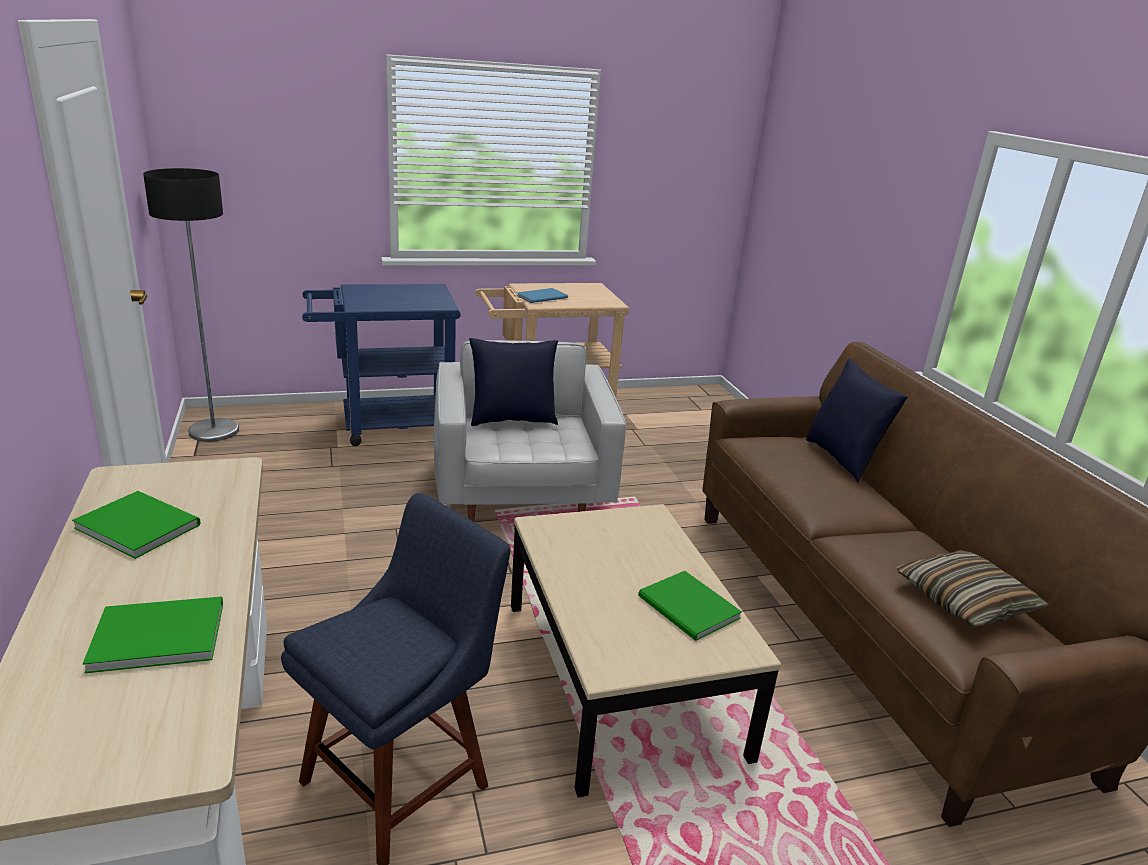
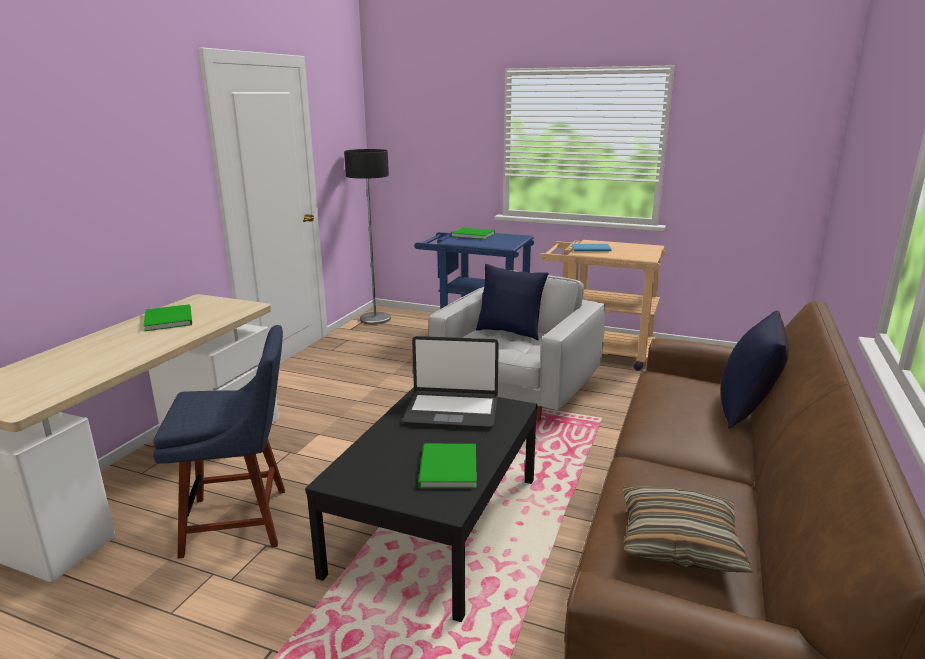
camera: 40 degrees right, 5 degrees down
green book [83,596,223,673] -> green book moved to [452,228,495,239]
beige coffee table [511,504,781,798] -> black coffee table [305,387,537,622]
none -> laptop [403,336,499,429]

